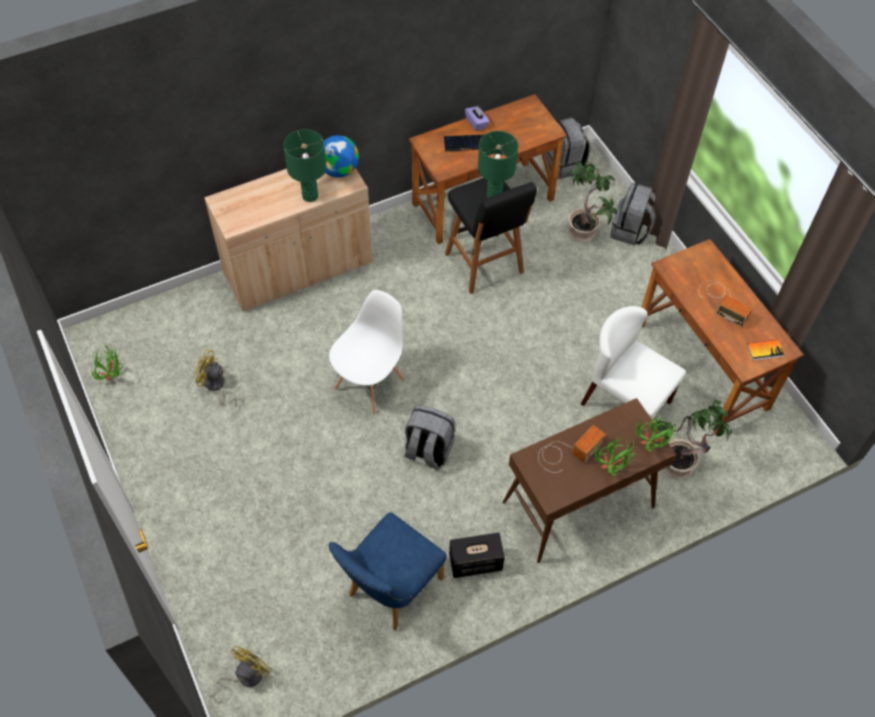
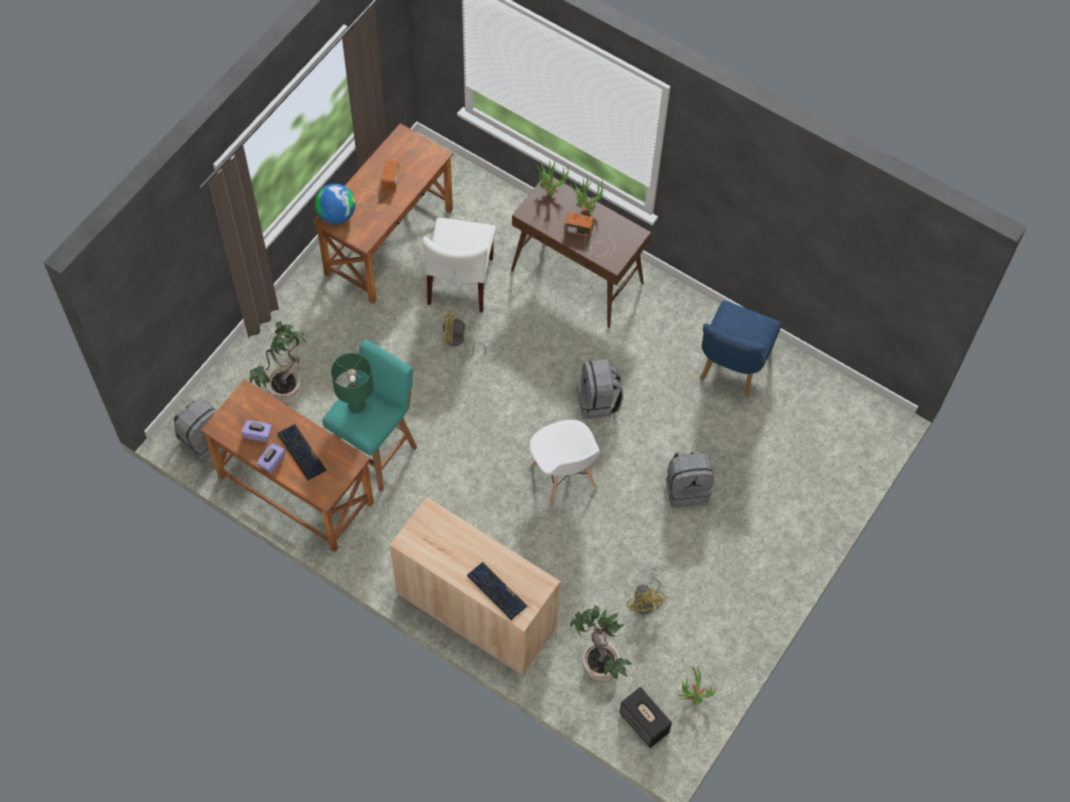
camera: 120 degrees left, 5 degrees up
yellow fan [209,646,273,697] -> yellow fan moved to [443,309,486,357]
green table lamp [283,129,327,202] -> none
globe [324,135,359,178] -> globe moved to [315,184,355,224]
blue chair [328,512,447,630] -> blue chair turned 105 degrees clockwise [700,301,781,397]
white chair [329,290,405,415] -> white chair turned 120 degrees counterclockwise [530,420,600,507]
black stool [445,178,537,294] -> turquoise stool [322,339,417,492]
speaker [449,533,505,578] -> speaker moved to [619,687,672,748]
grey backpack [610,183,656,246] -> grey backpack moved to [666,451,714,508]
potted plant [656,399,732,479] -> potted plant moved to [570,605,632,681]
book [747,340,784,360] -> none
none -> purple tissue box [241,420,272,442]
none -> keyboard [467,562,528,621]

